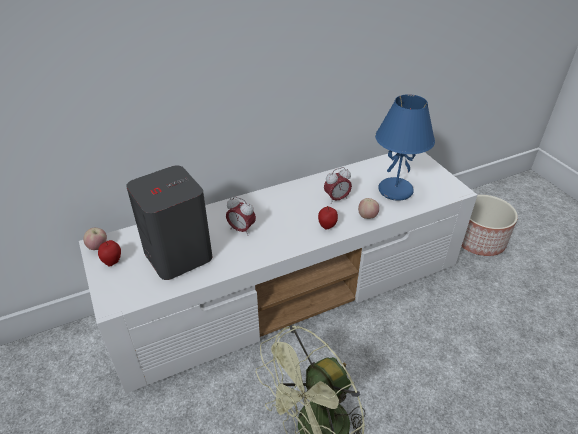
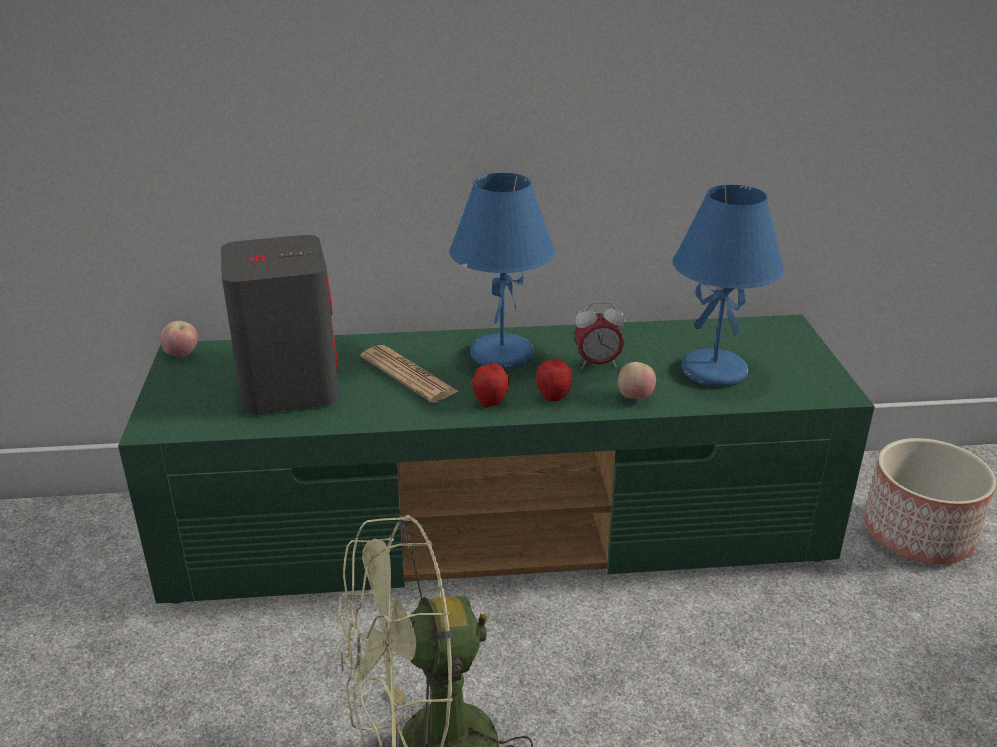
camera: 20 degrees right, 10 degrees down
white tv stand [79,152,477,394] -> green tv stand [118,315,875,604]
apple [98,240,121,267] -> apple moved to [472,362,509,408]
alarm clock [226,197,256,236] -> newspaper [361,345,459,403]
none -> blue table lamp [449,173,556,370]

